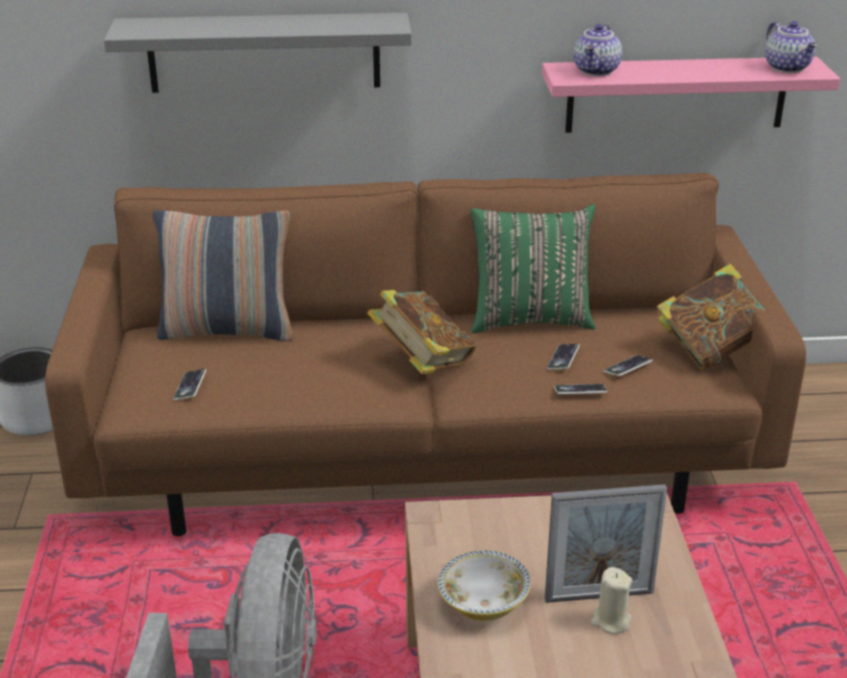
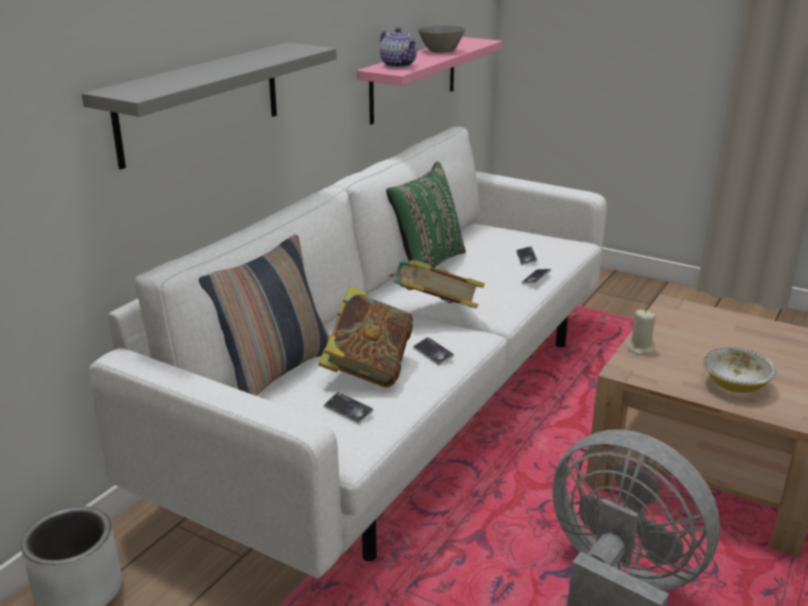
camera: 55 degrees left, 5 degrees down
brown sofa [45,173,806,536] -> white sofa [89,127,607,578]
picture frame [545,484,667,603] -> none
phone [547,344,580,370] -> phone moved to [413,337,454,365]
beige candle [591,567,632,634] -> beige candle moved to [628,310,656,355]
book [657,264,765,370] -> book moved to [319,286,413,387]
teapot [765,21,818,73] -> none
none -> grey bowl [418,25,466,53]

